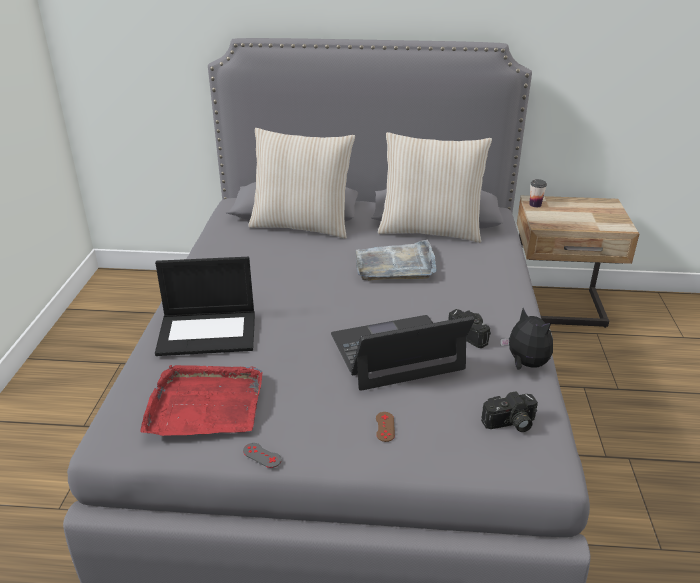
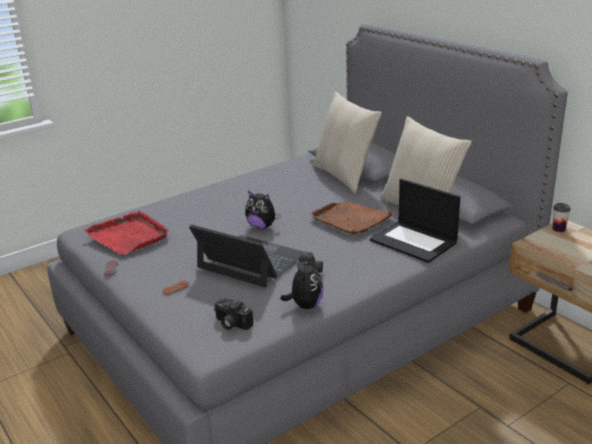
camera: 50 degrees right, 5 degrees down
laptop [155,257,255,356] -> laptop moved to [370,179,460,263]
grey tray [356,240,437,281] -> brown tray [310,201,395,235]
none -> plush toy [245,190,281,229]

